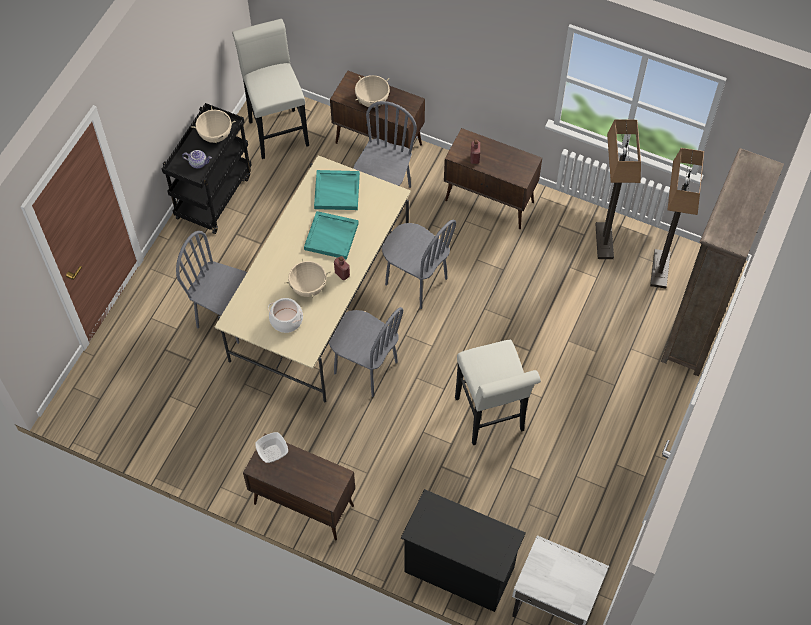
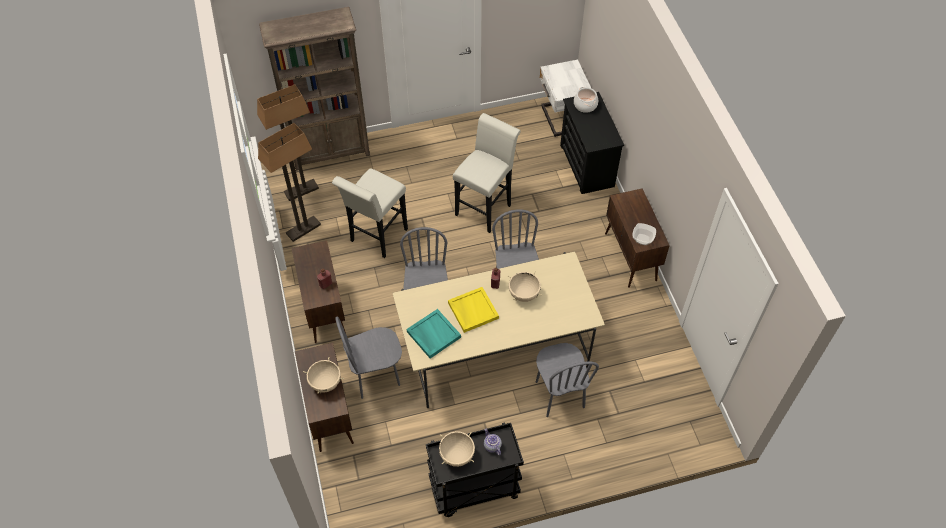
camera: 130 degrees left, 5 degrees down
white stool [232,19,309,159] -> white stool moved to [332,168,408,258]
cooking pot [268,298,303,333] -> cooking pot moved to [574,87,598,113]
turquoise tray [304,211,359,260] -> yellow tray [448,287,499,333]

